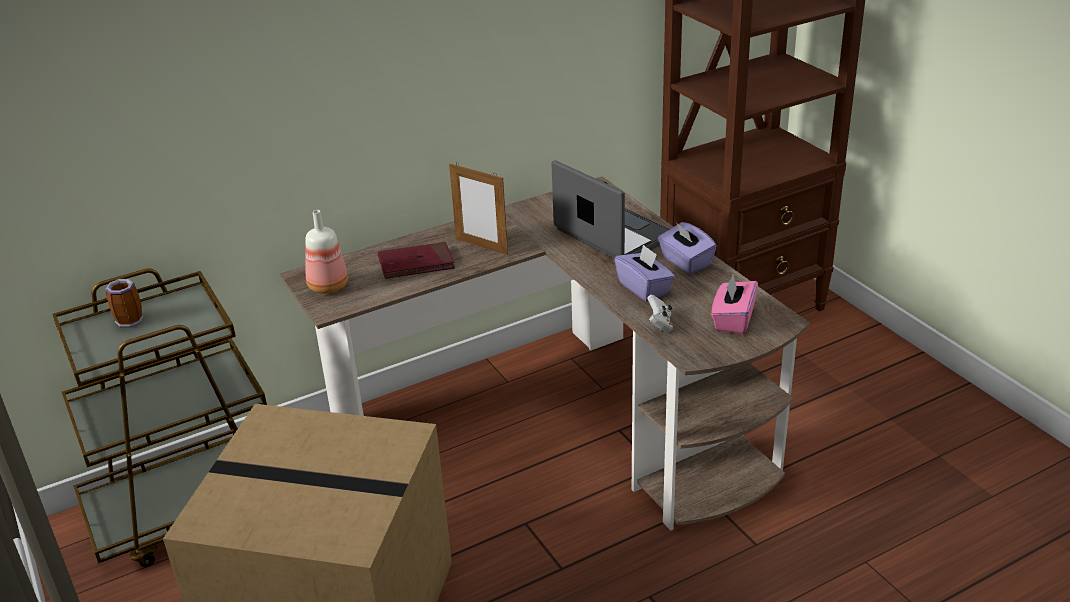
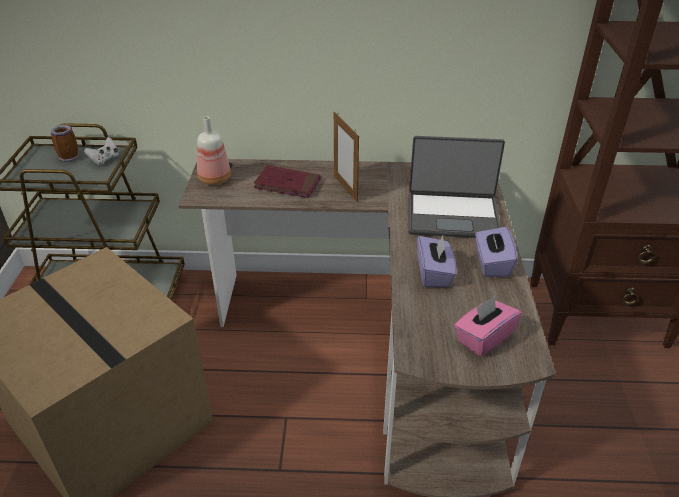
camera: 30 degrees right, 5 degrees up
laptop [551,160,670,259] -> laptop turned 105 degrees clockwise [408,136,505,238]
white game controller [647,294,673,332] -> white game controller moved to [84,137,119,165]

